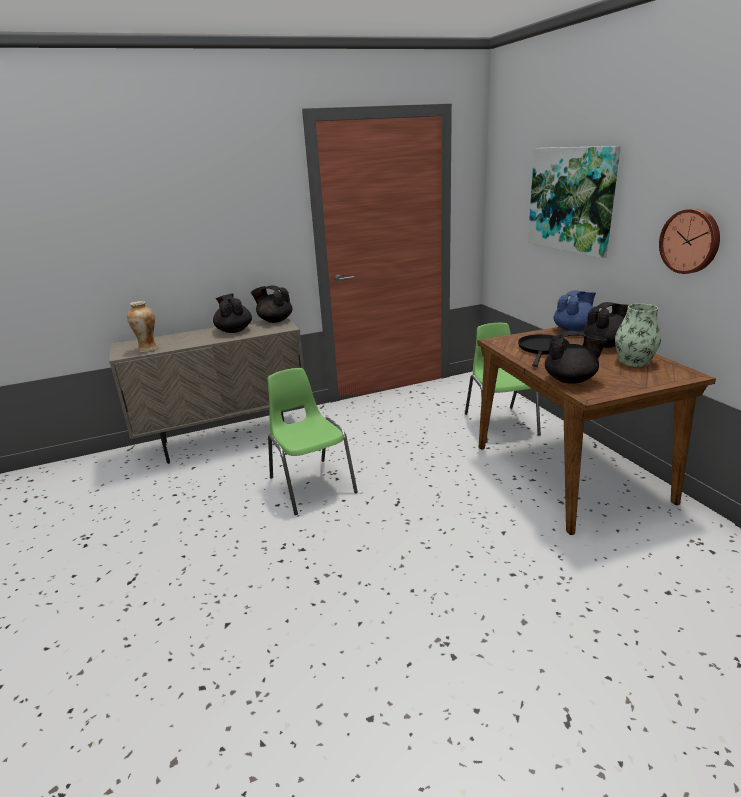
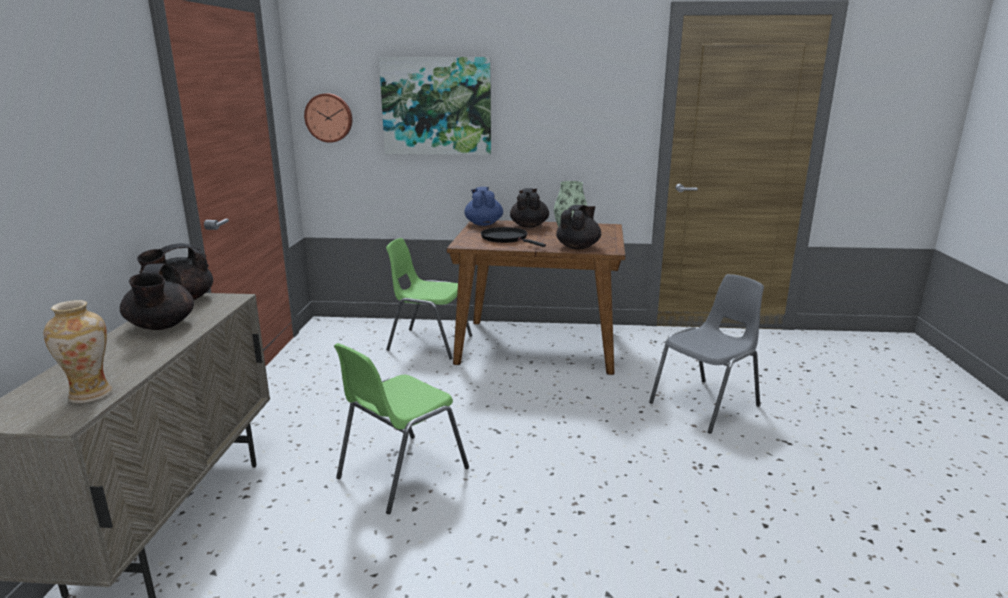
camera: 65 degrees left, 5 degrees down
black teapot [213,293,252,333] -> black teapot turned 105 degrees counterclockwise [120,263,194,330]
green chair [268,368,358,515] -> green chair turned 45 degrees counterclockwise [334,343,469,514]
wall clock [659,209,720,274] -> wall clock moved to [304,93,352,143]
none -> grey chair [649,274,764,434]

